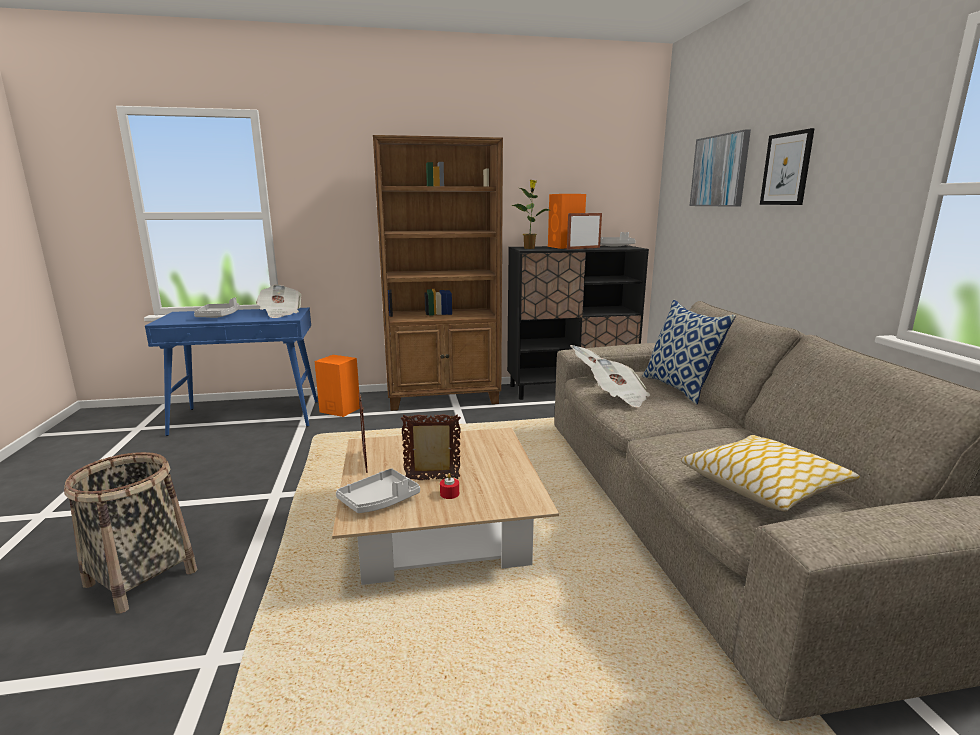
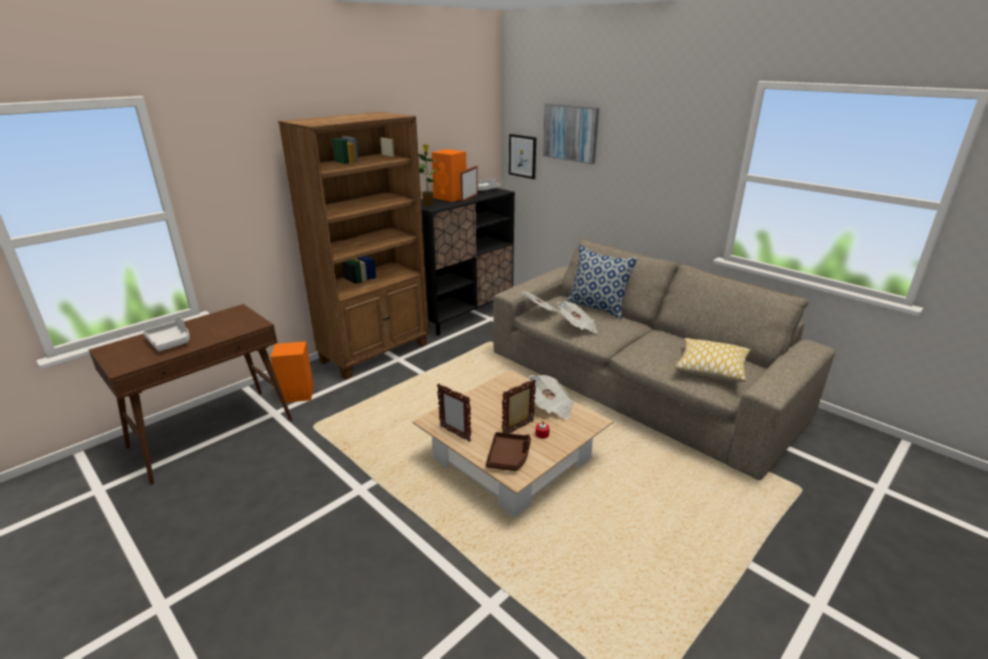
camera: 35 degrees left, 10 degrees up
basket [64,452,197,614] -> none
blue console table [145,308,318,436] -> brown console table [89,304,292,484]
newspaper [256,285,302,318] -> newspaper moved to [529,375,574,419]
grey tray [336,468,420,513] -> brown tray [486,432,531,471]
picture [760,128,815,205] -> picture moved to [509,134,536,179]

